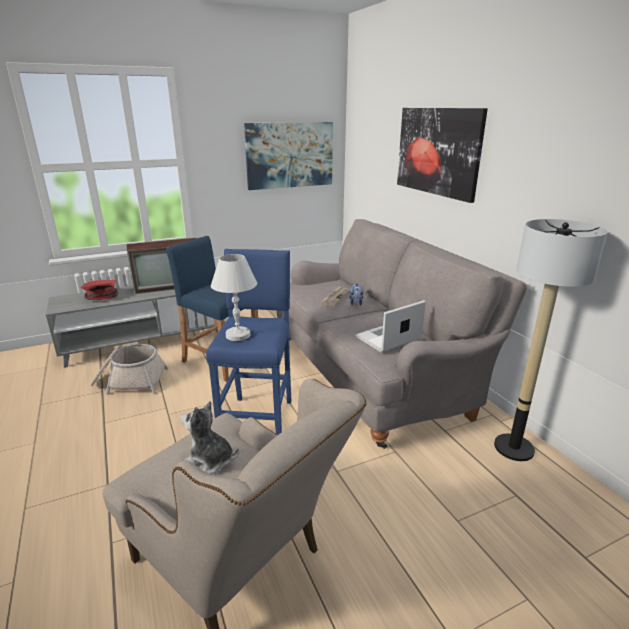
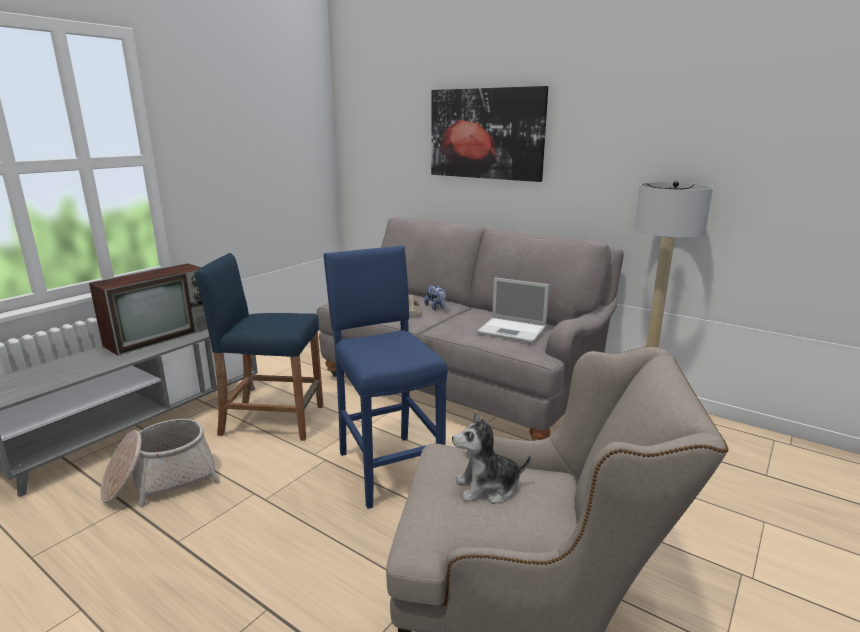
camera: 30 degrees left, 5 degrees down
red bowl [81,280,118,300] -> none
white table lamp [211,254,257,341] -> none
picture [244,122,333,190] -> none
laptop [355,300,426,352] -> laptop turned 90 degrees counterclockwise [477,277,549,343]

